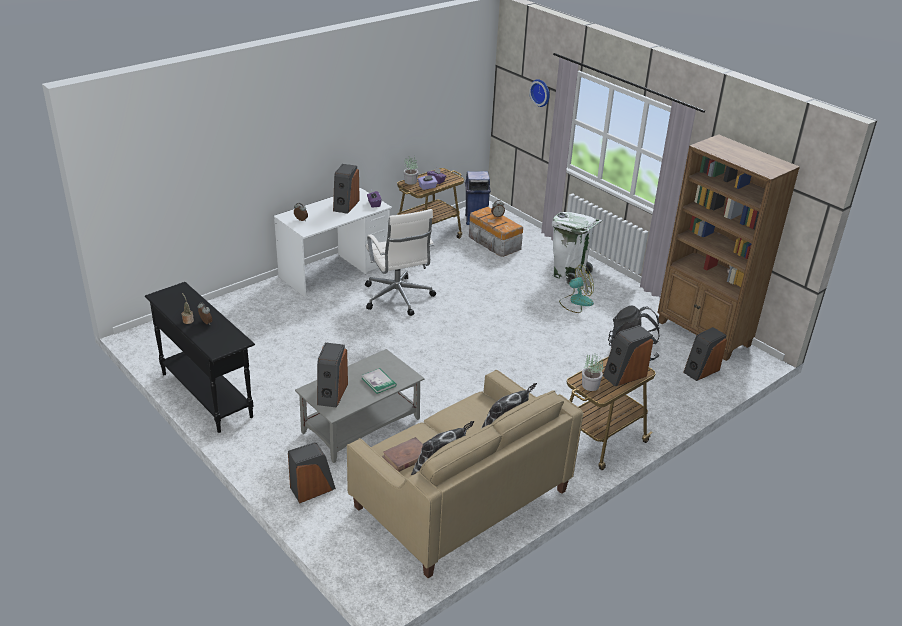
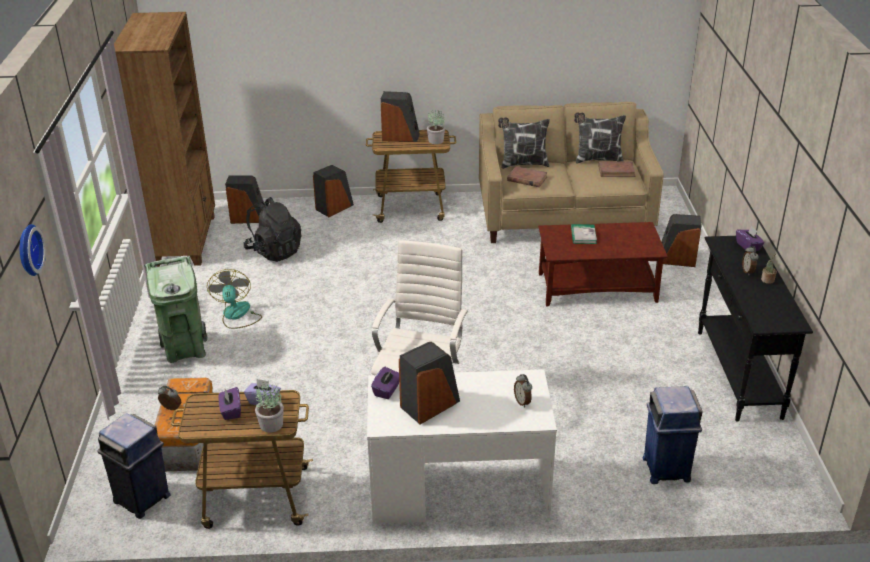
camera: 140 degrees left, 0 degrees up
grey coffee table [295,349,425,463] -> brown coffee table [538,222,668,306]
speaker [317,342,348,408] -> speaker moved to [313,165,354,217]
white trash can [552,212,602,284] -> green trash can [144,257,207,363]
fan [559,265,594,313] -> fan turned 60 degrees clockwise [207,269,262,329]
none -> brown book [507,166,548,187]
none -> blue trash can [643,386,703,484]
none -> purple tissue box [736,226,764,252]

